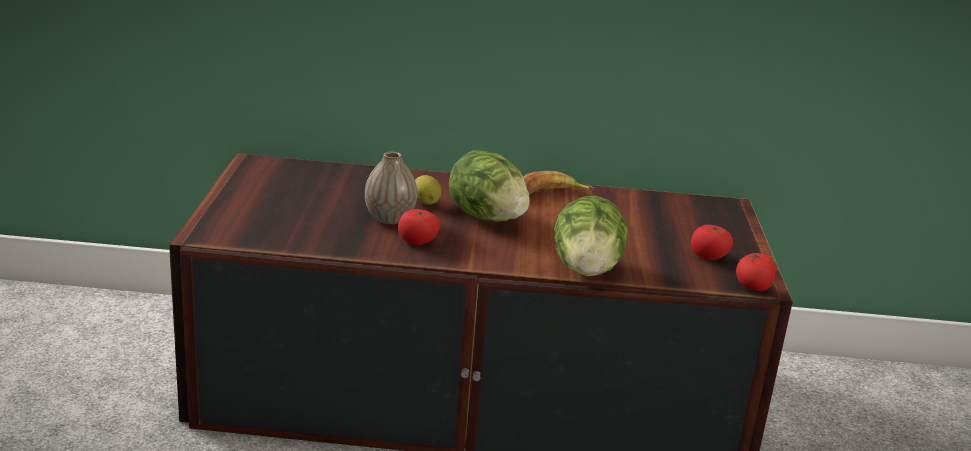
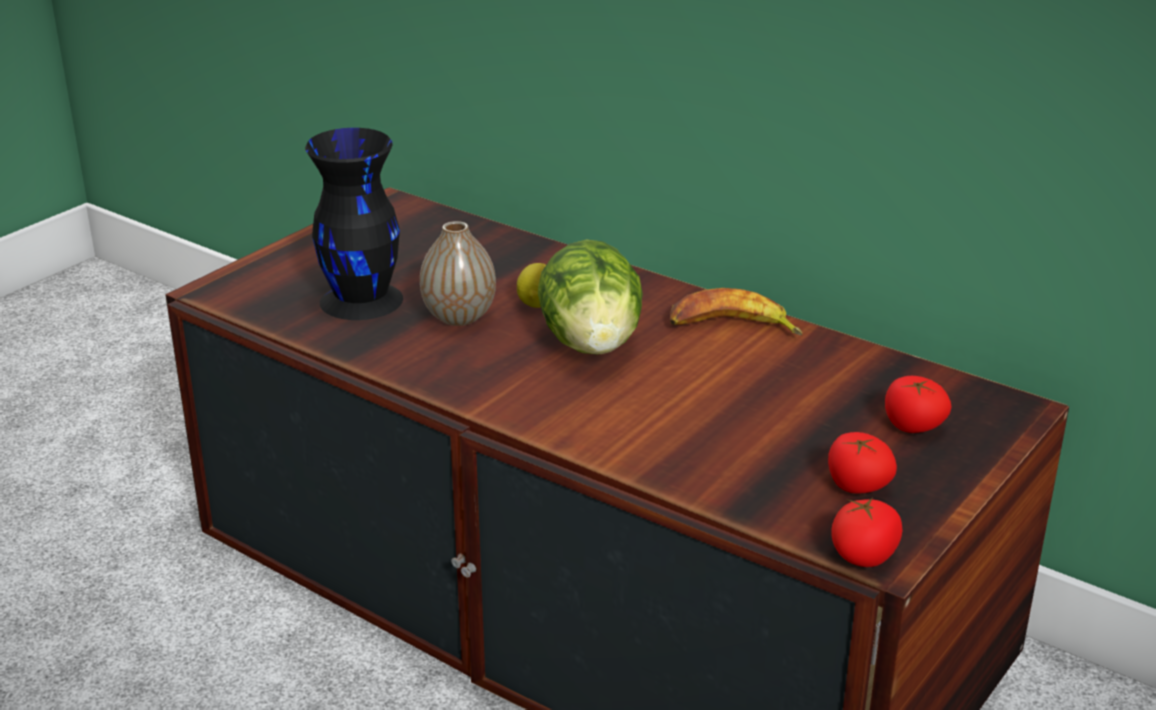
camera: 35 degrees right, 5 degrees up
tomato [398,209,440,245] -> tomato moved to [885,376,952,433]
lettuce [554,196,628,276] -> none
none -> black vase [305,128,403,320]

